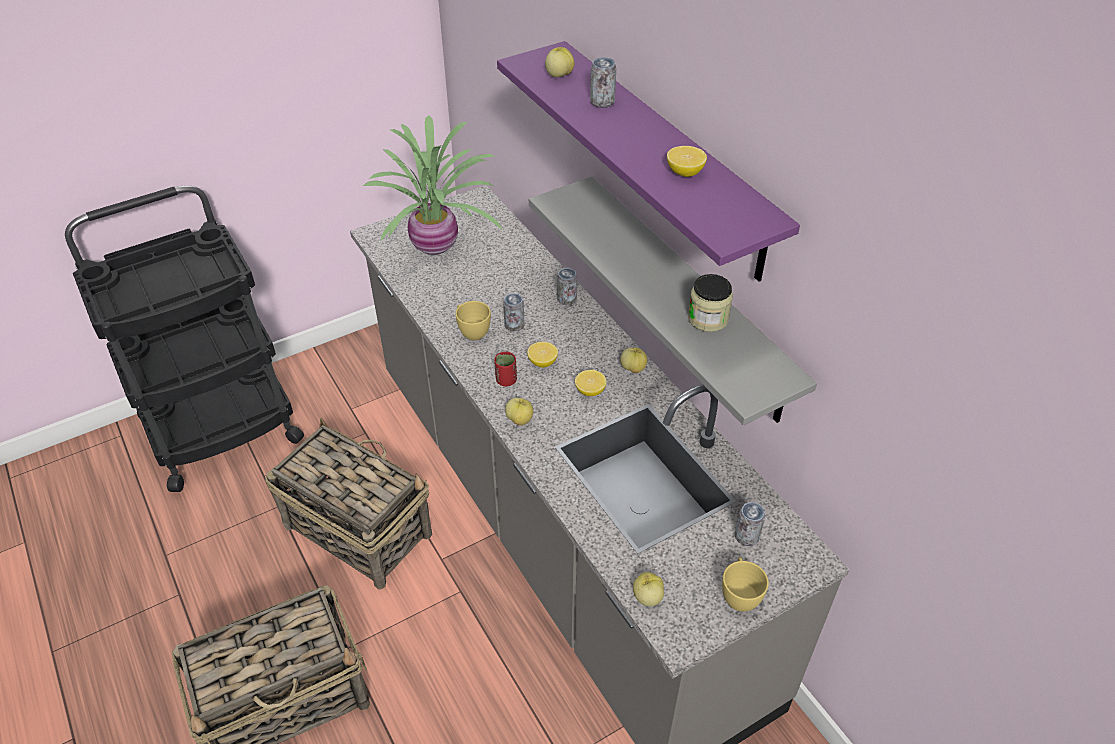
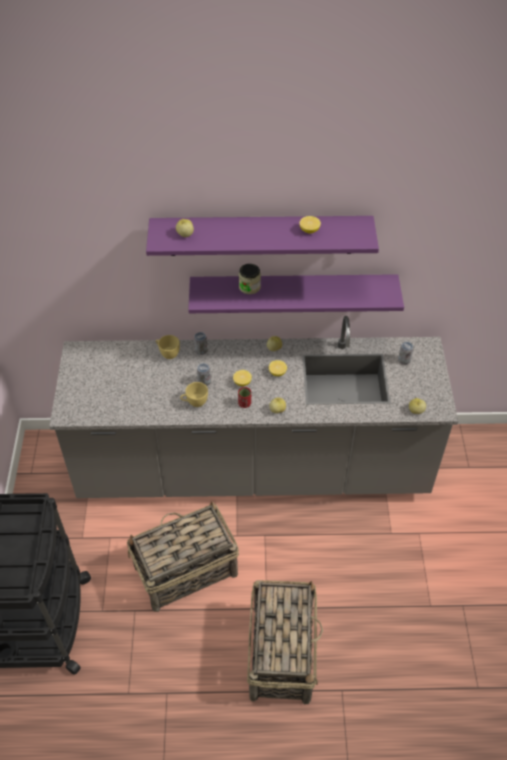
camera: 60 degrees left, 5 degrees up
potted plant [363,116,502,255] -> none
grey shelf [529,177,817,425] -> purple shelf [188,274,404,313]
can [590,57,616,108] -> none
jar [688,274,733,332] -> jar moved to [239,264,261,294]
yellow cup [722,557,769,612] -> yellow cup moved to [156,335,180,359]

